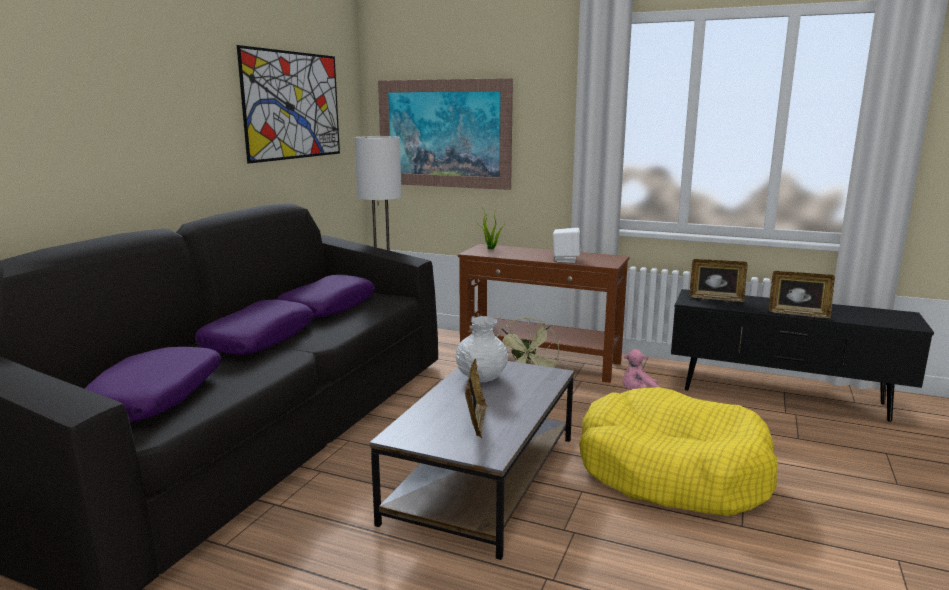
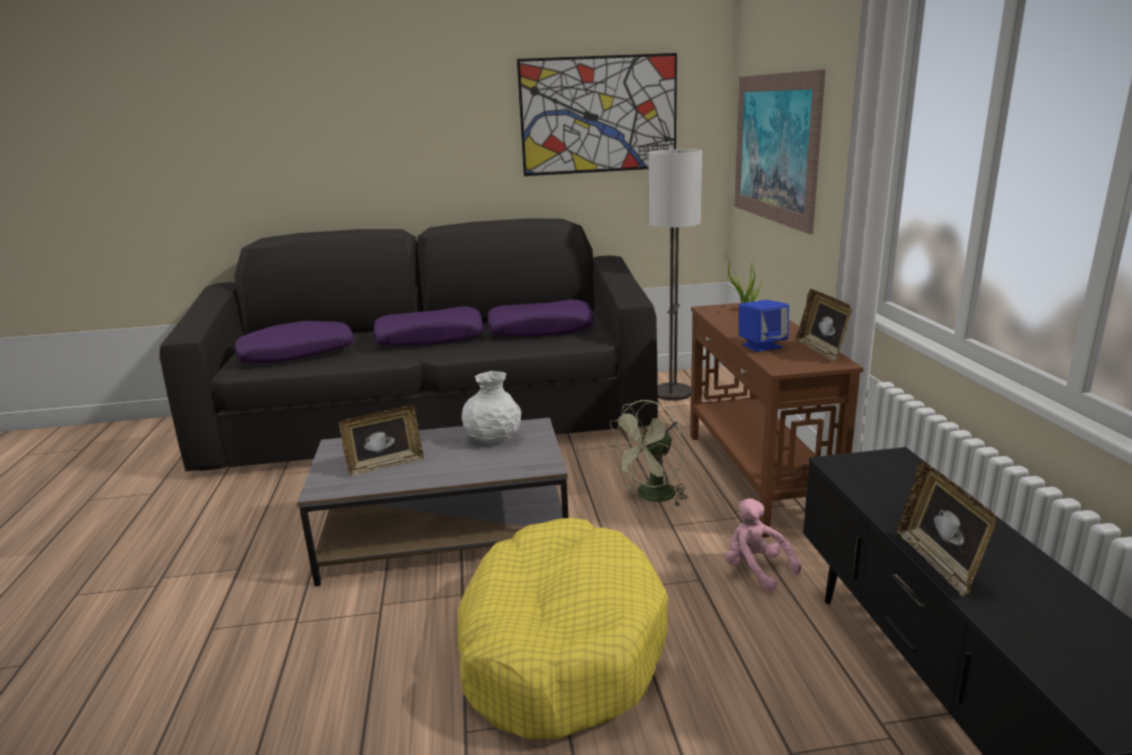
camera: 60 degrees right, 5 degrees up
white speaker [553,228,581,263] -> blue speaker [739,300,789,352]
picture frame [689,259,748,302] -> picture frame moved to [796,289,852,362]

